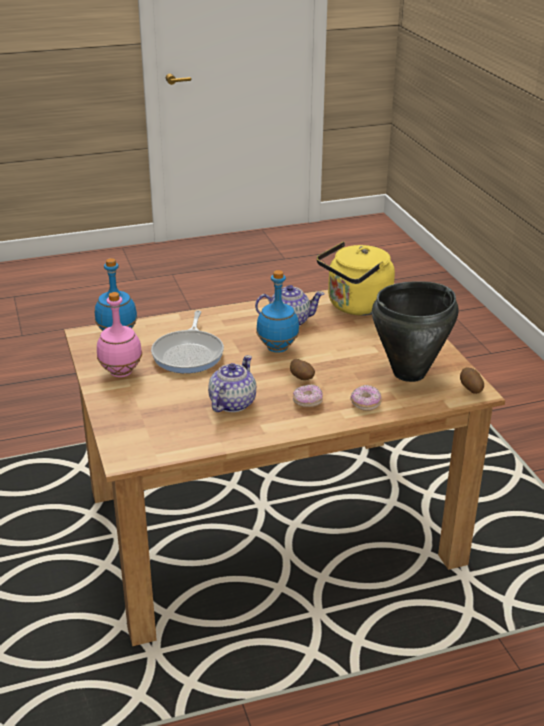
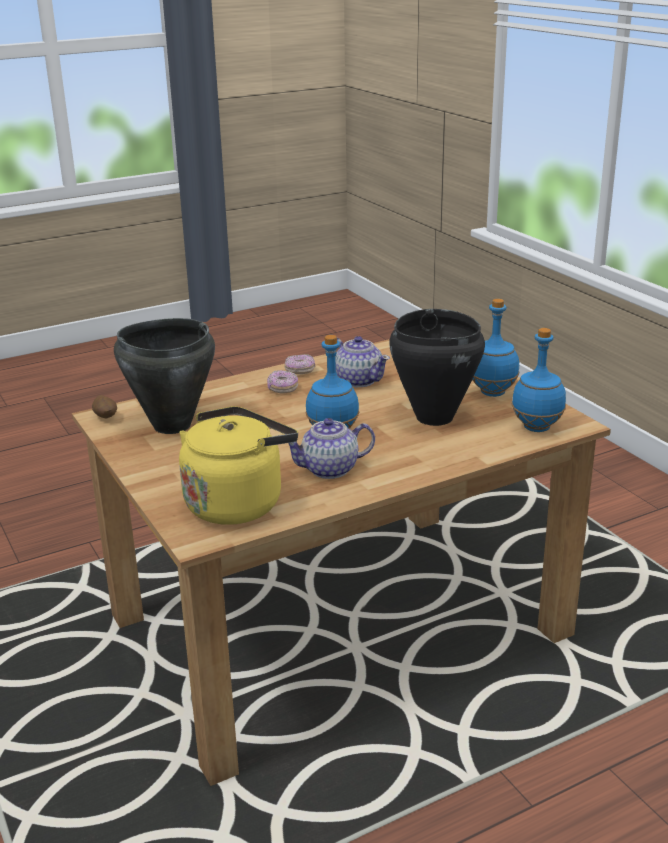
camera: 170 degrees right, 5 degrees down
pink bottle [97,292,142,377] -> blue bottle [472,299,520,397]
frying pan [151,310,224,373] -> black cooking pot [389,309,485,426]
teapot [208,355,256,412] -> teapot turned 60 degrees counterclockwise [335,336,390,387]
potato [290,359,315,380] -> none
donut [350,385,382,411] -> donut moved to [284,354,315,374]

